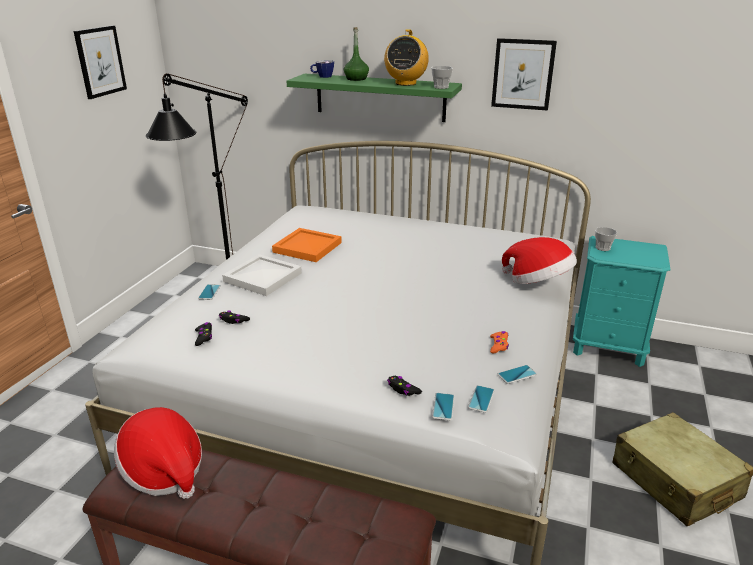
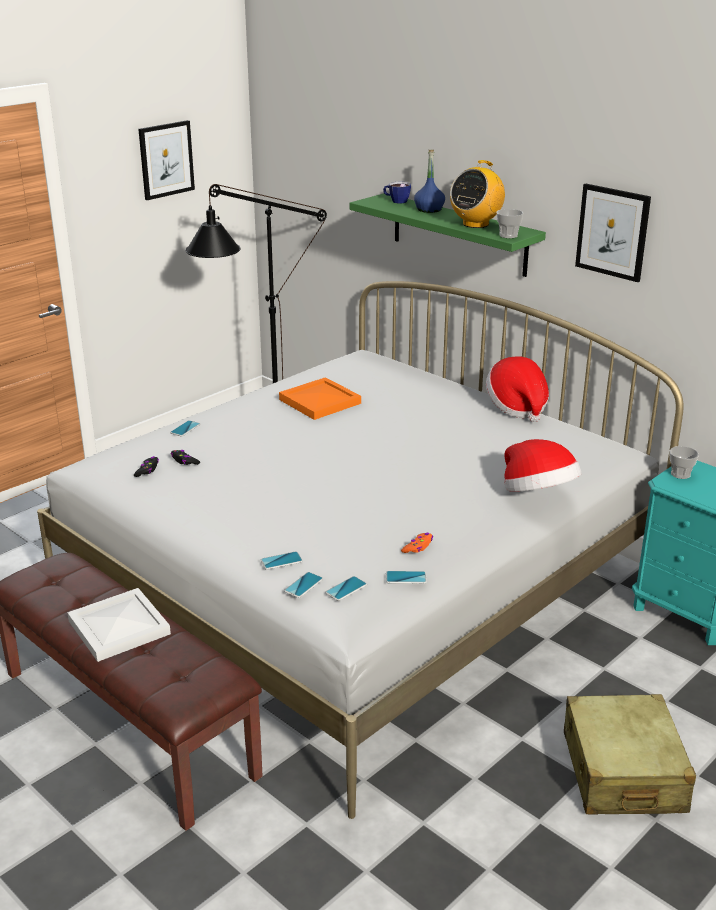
camera: 25 degrees right, 0 degrees up
hat [114,407,202,499] -> hat moved to [486,356,549,422]
white tray [222,254,302,296] -> white tray moved to [67,588,171,662]
green bottle [344,27,369,81] -> blue bottle [414,150,445,213]
black game controller [387,376,422,396] -> phone [261,551,303,570]

